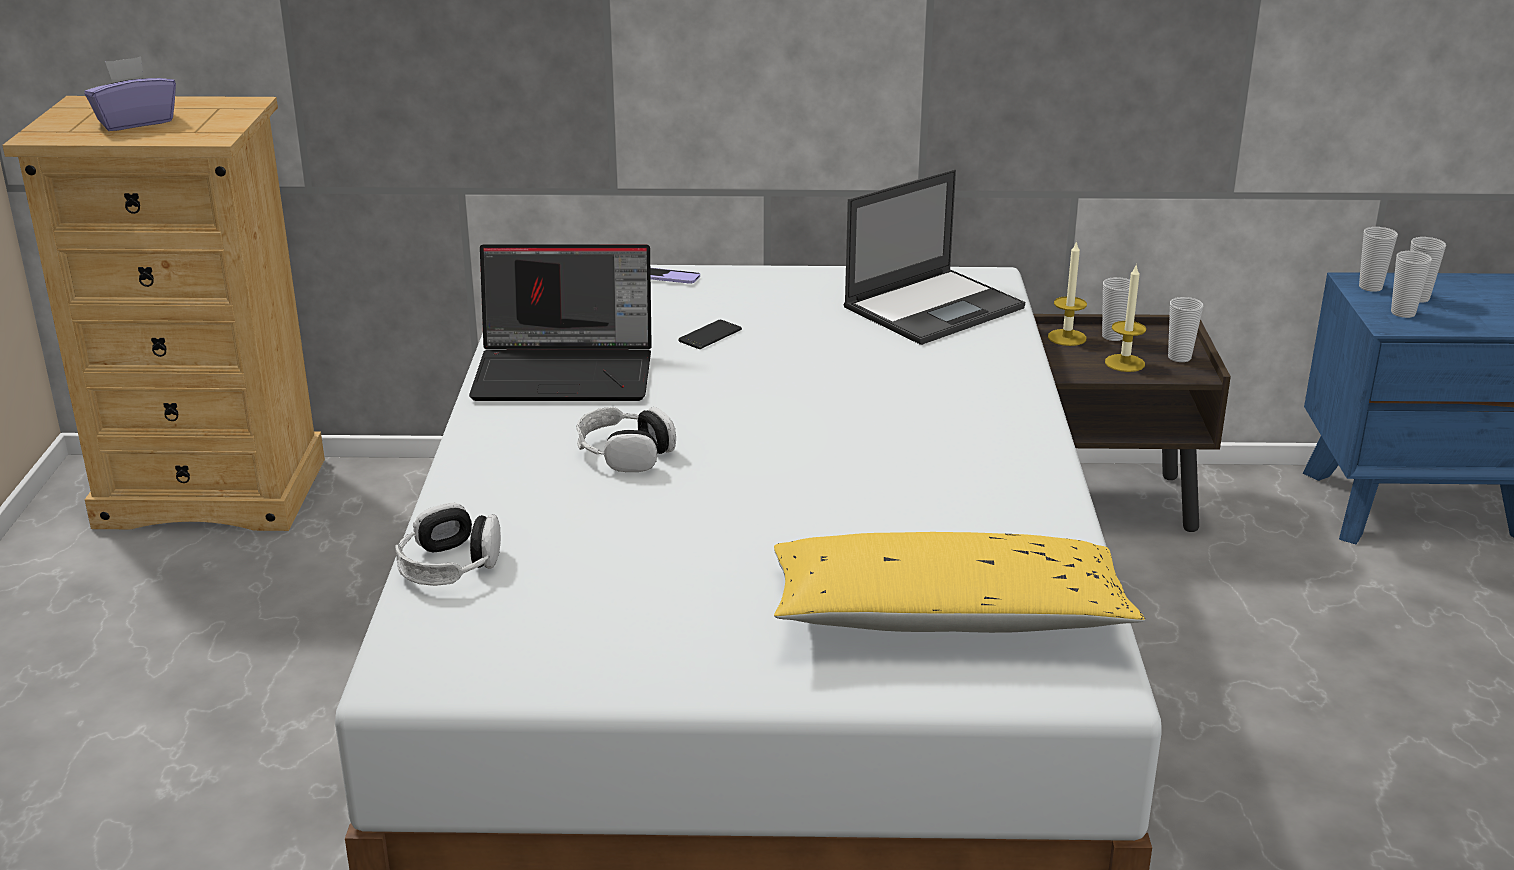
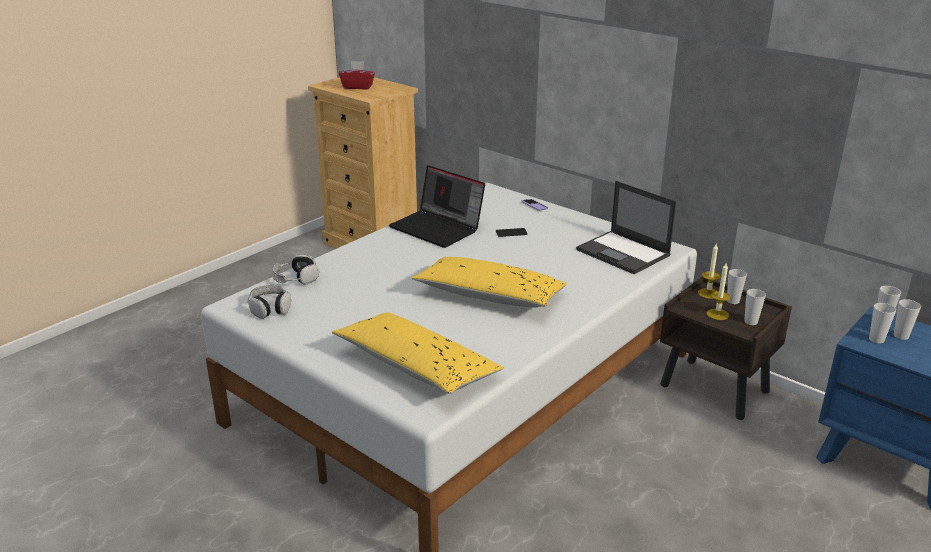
camera: 40 degrees right, 0 degrees up
purple tissue box [84,56,176,131] -> red tissue box [339,61,375,90]
headphones [577,407,676,472] -> headphones moved to [247,284,291,319]
laptop [844,169,1025,345] -> laptop turned 45 degrees clockwise [576,181,677,274]
none -> yellow pillow [411,257,567,308]

